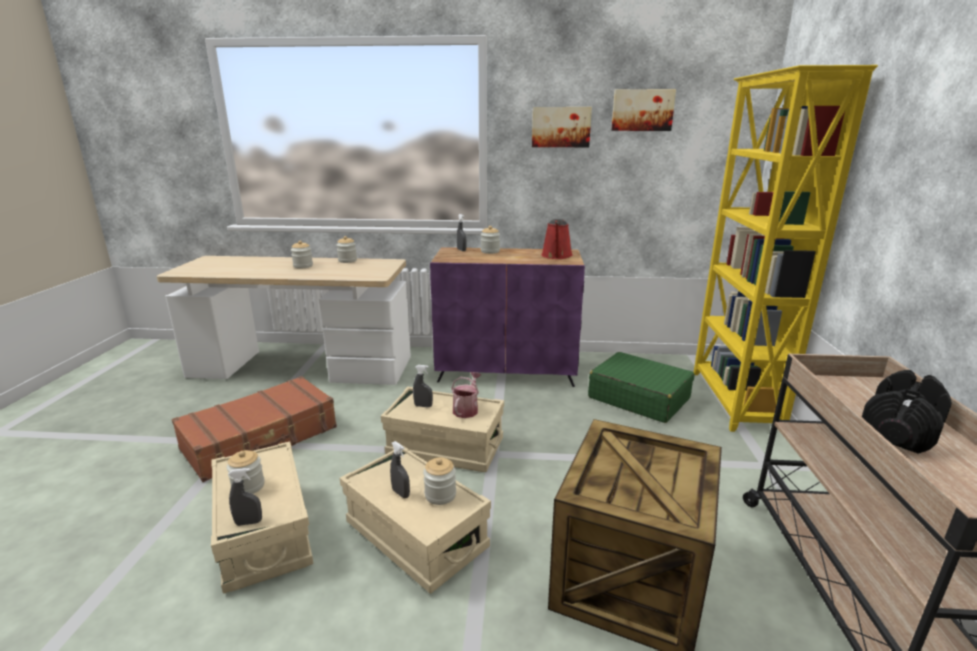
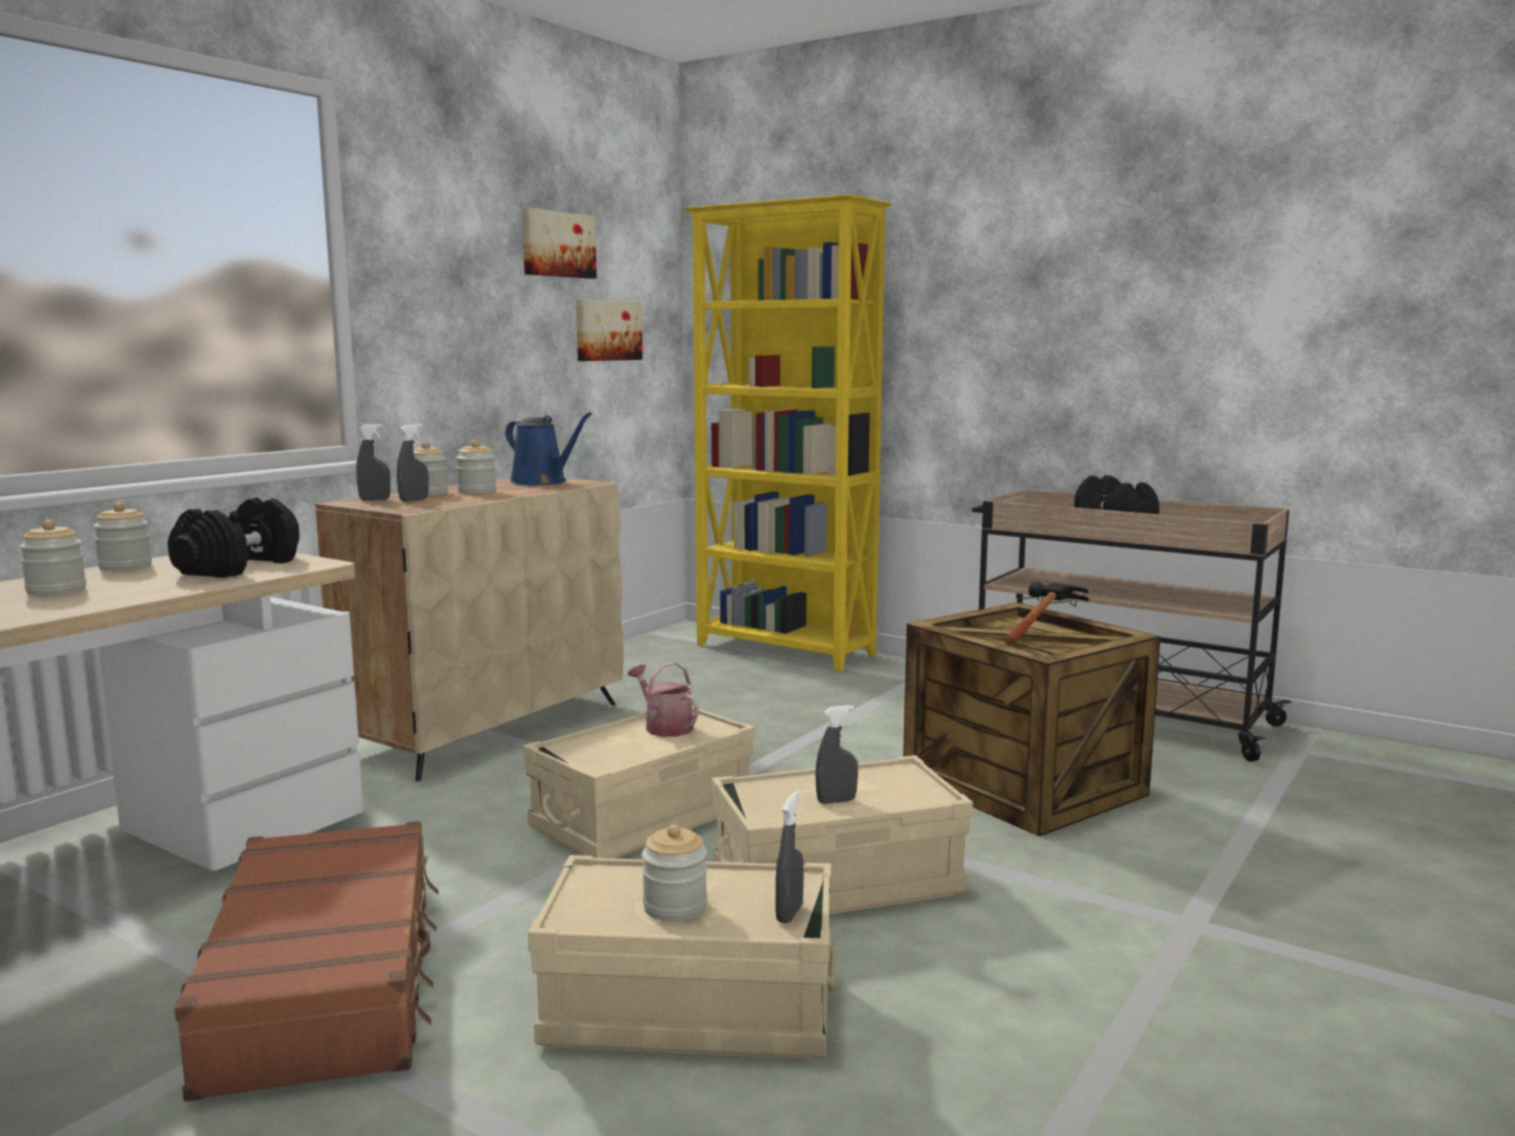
camera: 60 degrees left, 10 degrees down
grey spray bottle [413,365,433,408] -> grey spray bottle moved to [397,424,429,502]
jar [423,457,456,505] -> jar moved to [456,440,496,494]
purple cabinet [430,247,585,387] -> beige cabinet [316,478,624,781]
picture [532,107,592,147] -> picture moved to [576,300,643,361]
red watering can [541,219,573,259] -> blue watering can [505,412,592,485]
green suitcase [588,352,694,423] -> none
none -> black dumbbell [168,498,299,578]
none -> hammer [1004,582,1089,645]

